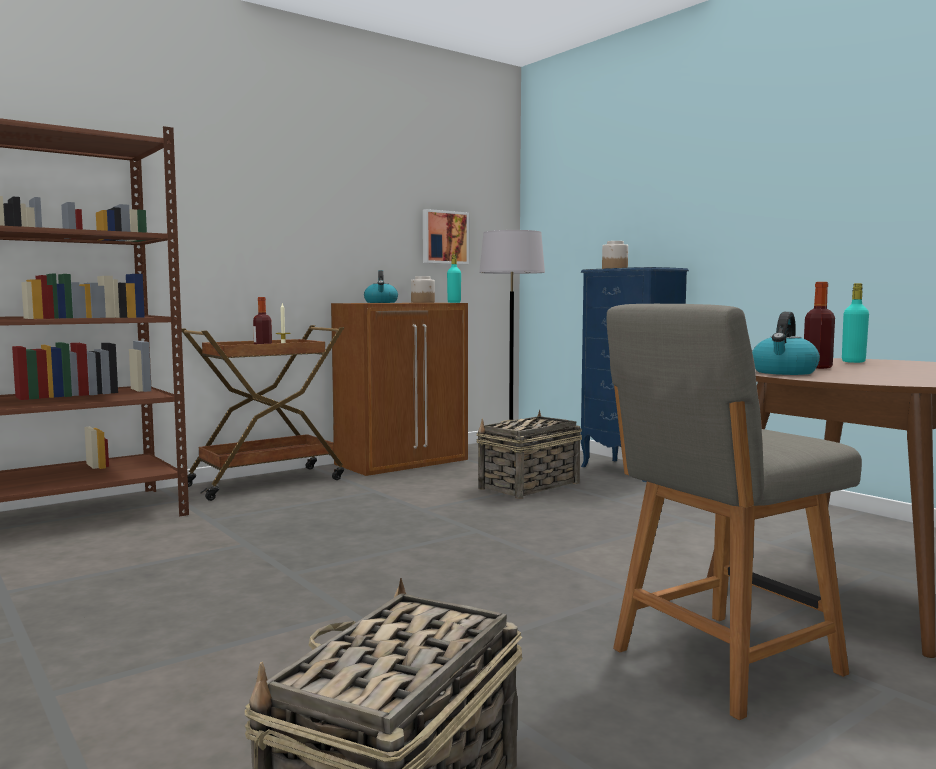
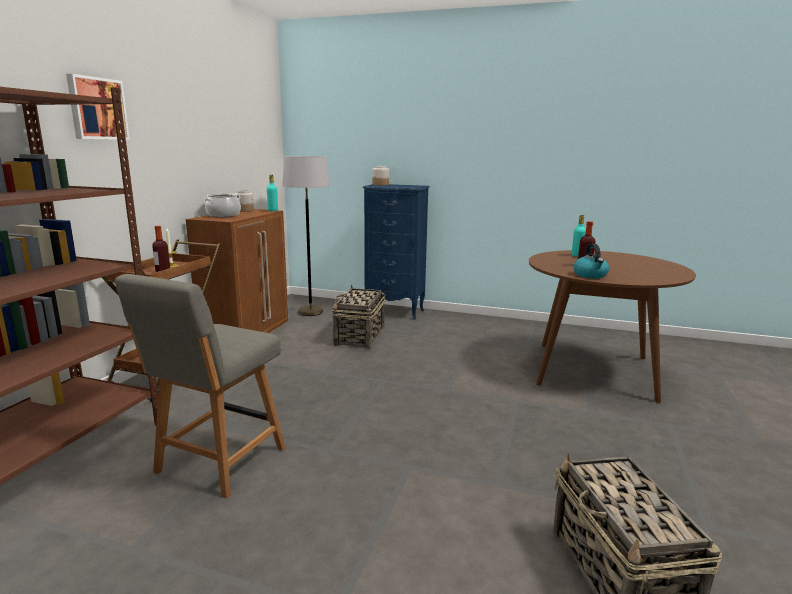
camera: 35 degrees left, 10 degrees up
kettle [364,270,398,303] -> cooking pot [203,194,241,217]
picture [423,209,469,264] -> picture moved to [66,74,130,140]
grey chair [606,304,862,720] -> grey chair moved to [115,274,285,498]

